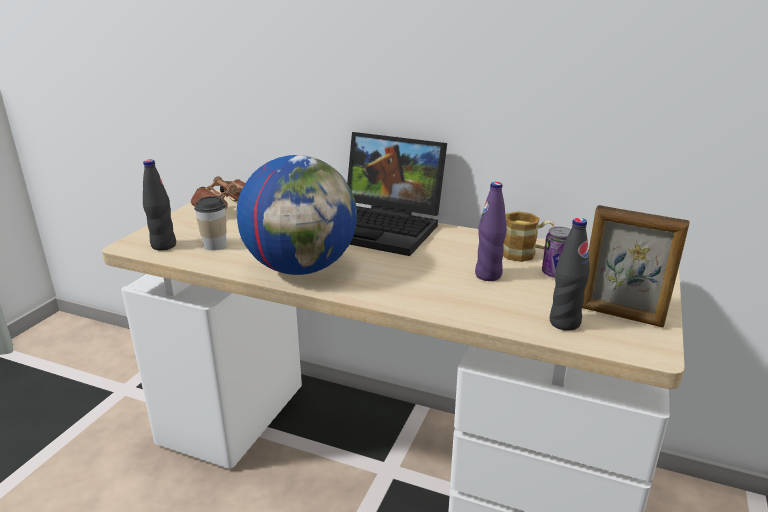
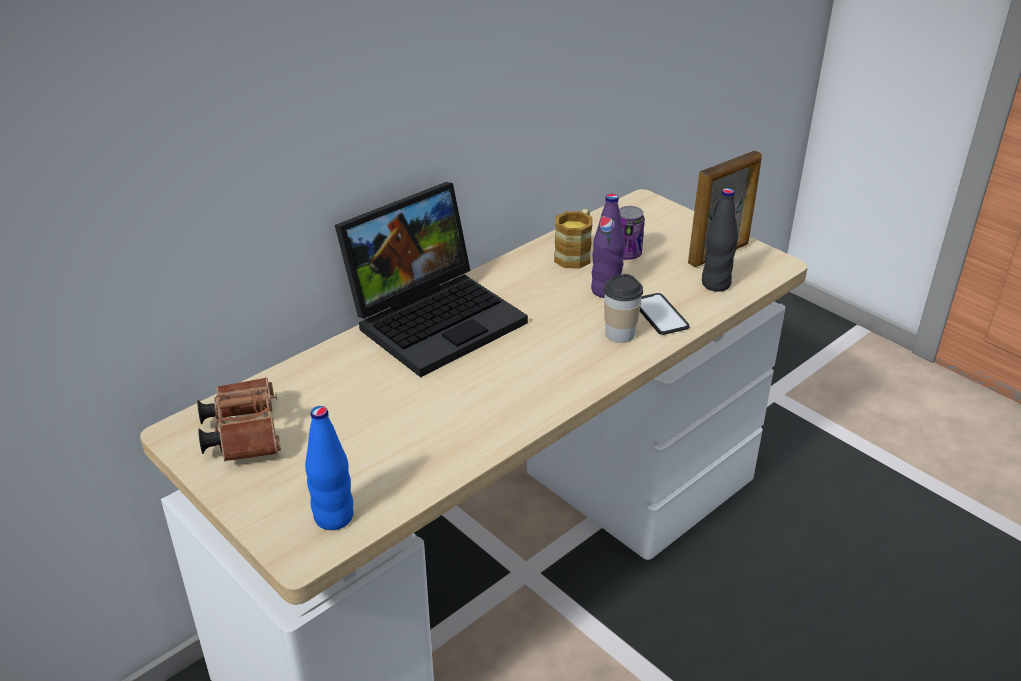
camera: 65 degrees left, 10 degrees up
black bottle [143,160,176,251] -> blue bottle [305,406,353,530]
cup [194,196,227,250] -> cup moved to [604,274,643,343]
globe [237,155,357,275] -> none
none -> phone [640,293,689,335]

